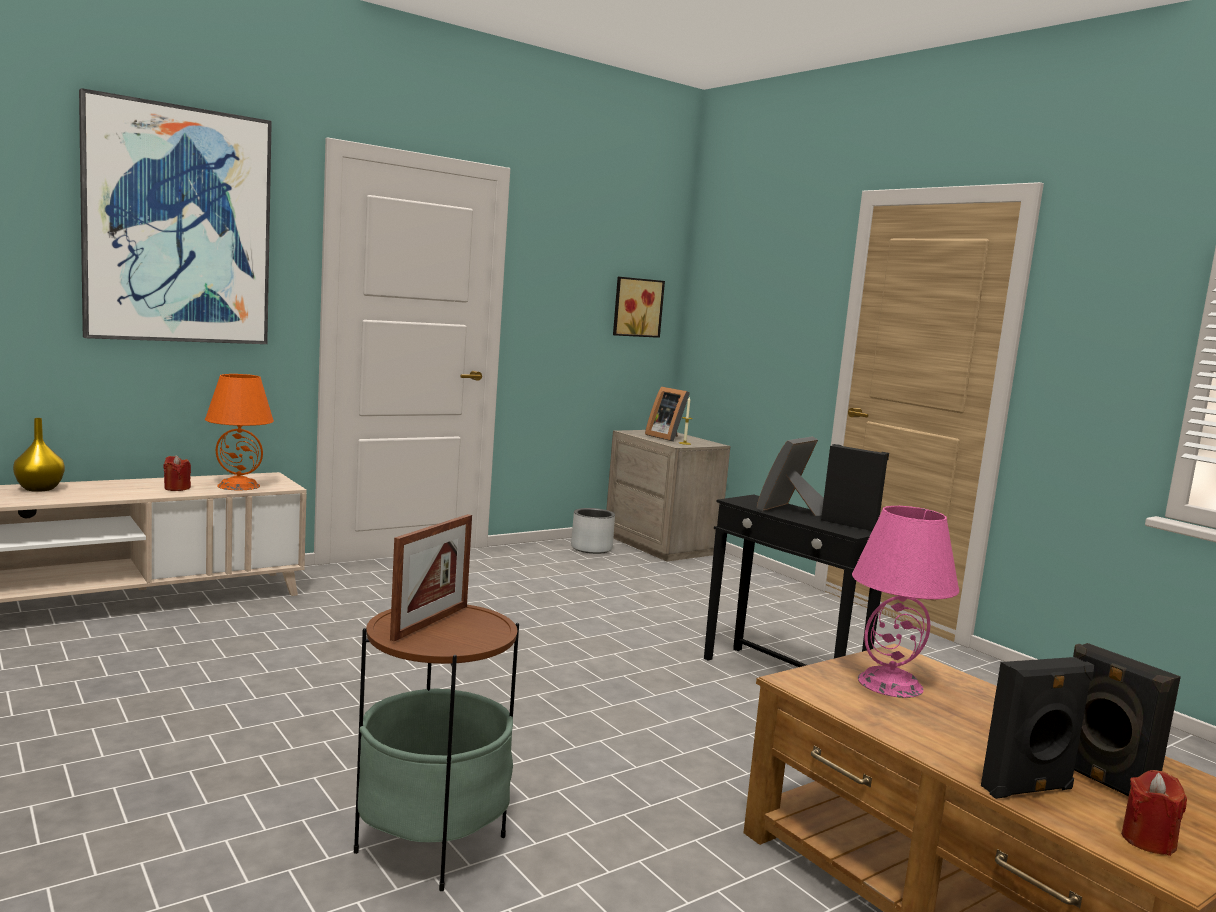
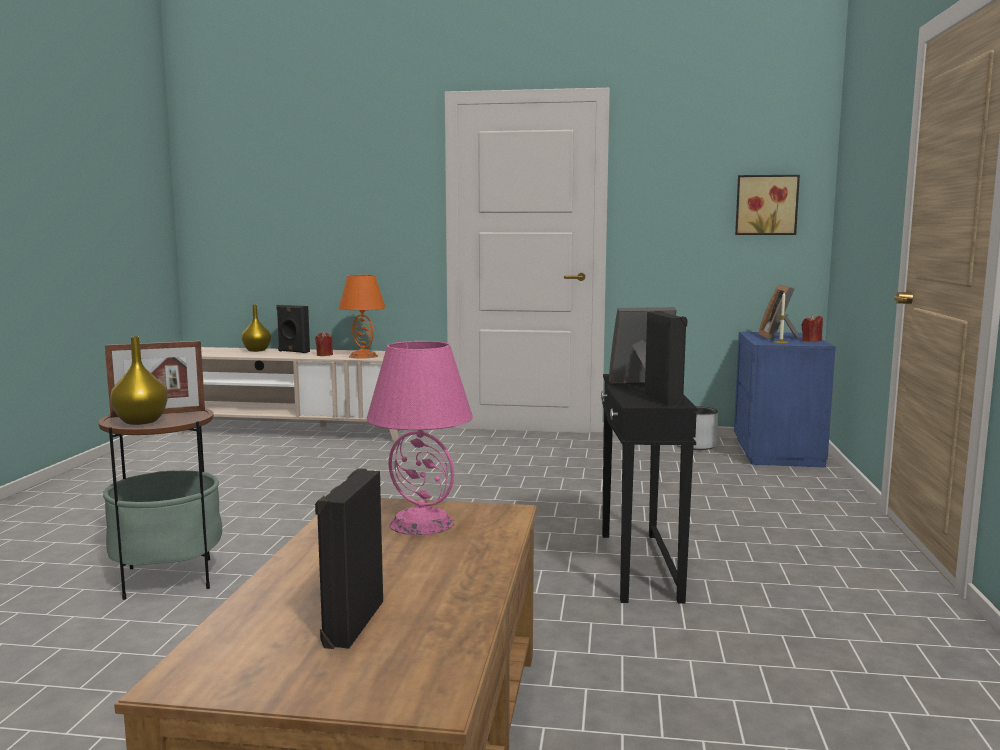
camera: 45 degrees right, 0 degrees up
picture [79,88,272,344] -> none
beige nightstand [606,430,731,561] -> blue nightstand [734,332,836,468]
black speaker [981,657,1094,799] -> black speaker moved to [276,305,310,353]
red candle [1121,770,1187,856] -> red candle moved to [801,314,823,342]
none -> yellow vase [110,336,168,425]

